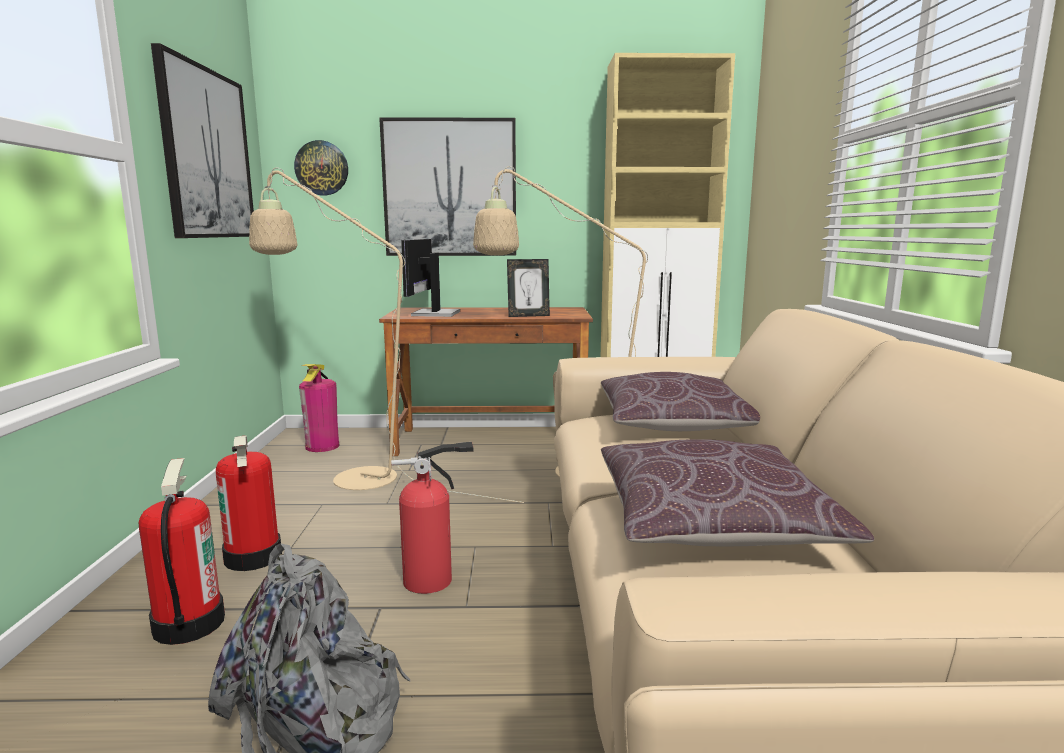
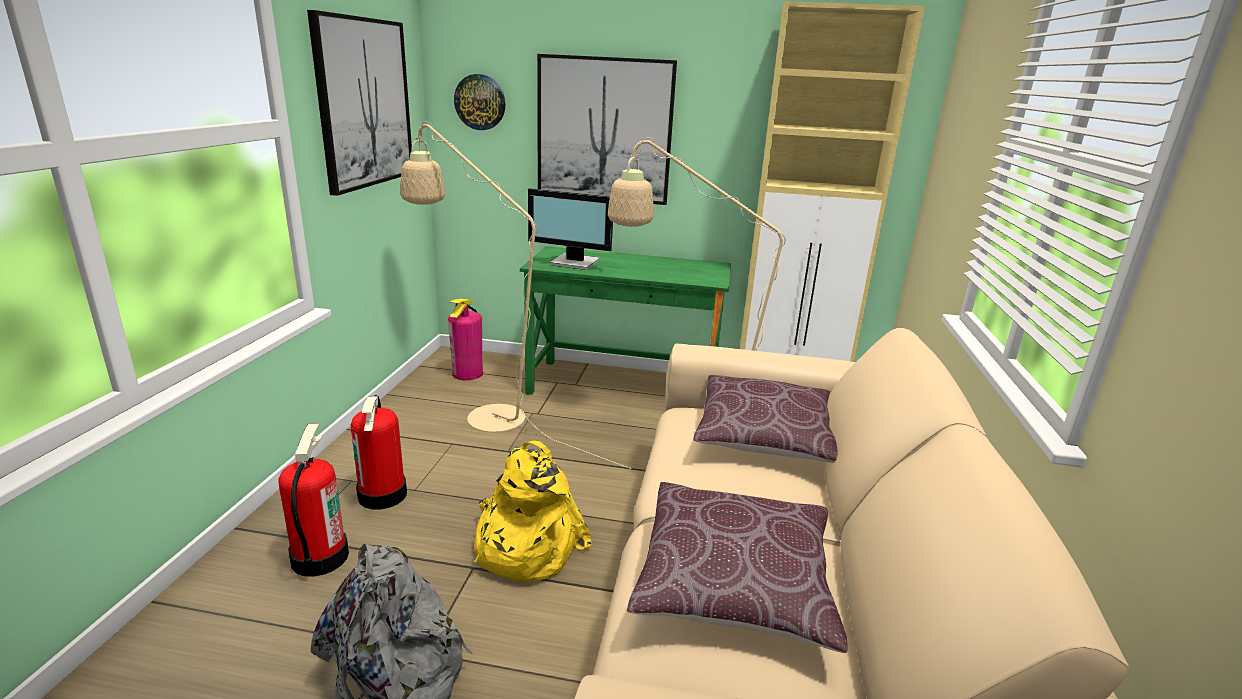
camera: 10 degrees right, 10 degrees up
brown desk [379,307,593,456] -> green desk [520,246,731,395]
fire extinguisher [391,442,473,594] -> yellow backpack [473,441,592,582]
monitor [401,239,460,317] -> monitor turned 90 degrees counterclockwise [528,188,613,270]
picture frame [507,259,550,317] -> none

